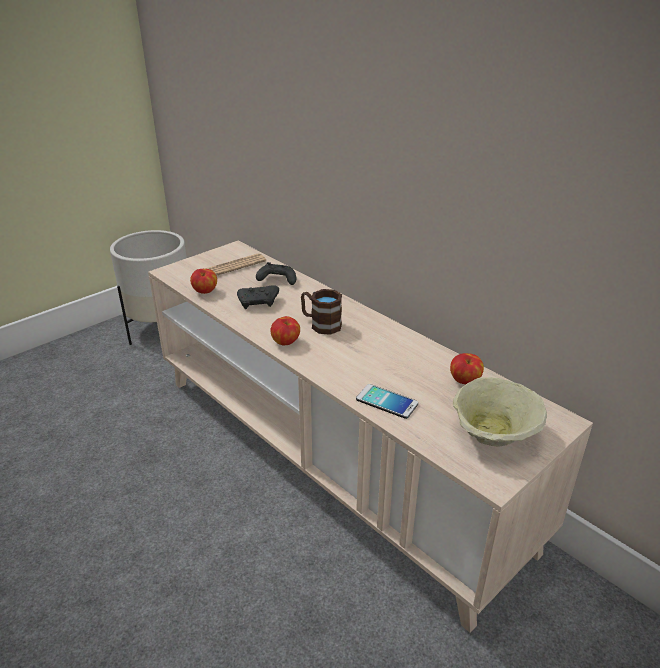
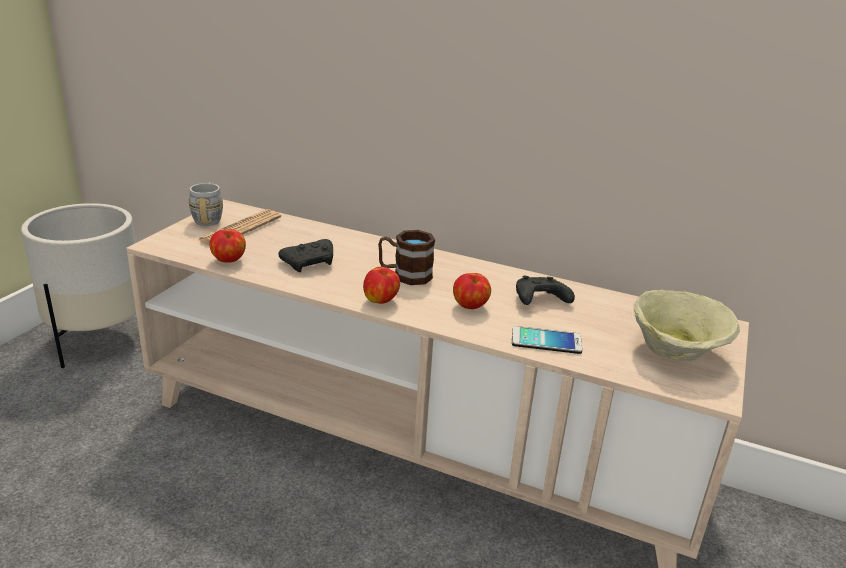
camera: 25 degrees left, 5 degrees down
black game controller [256,262,296,285] -> black game controller moved to [516,276,575,305]
apple [450,353,484,384] -> apple moved to [453,273,491,309]
none -> grey mug [189,183,223,226]

